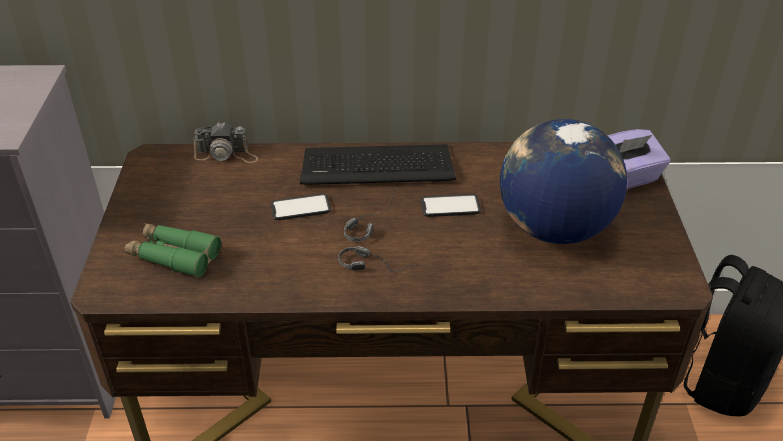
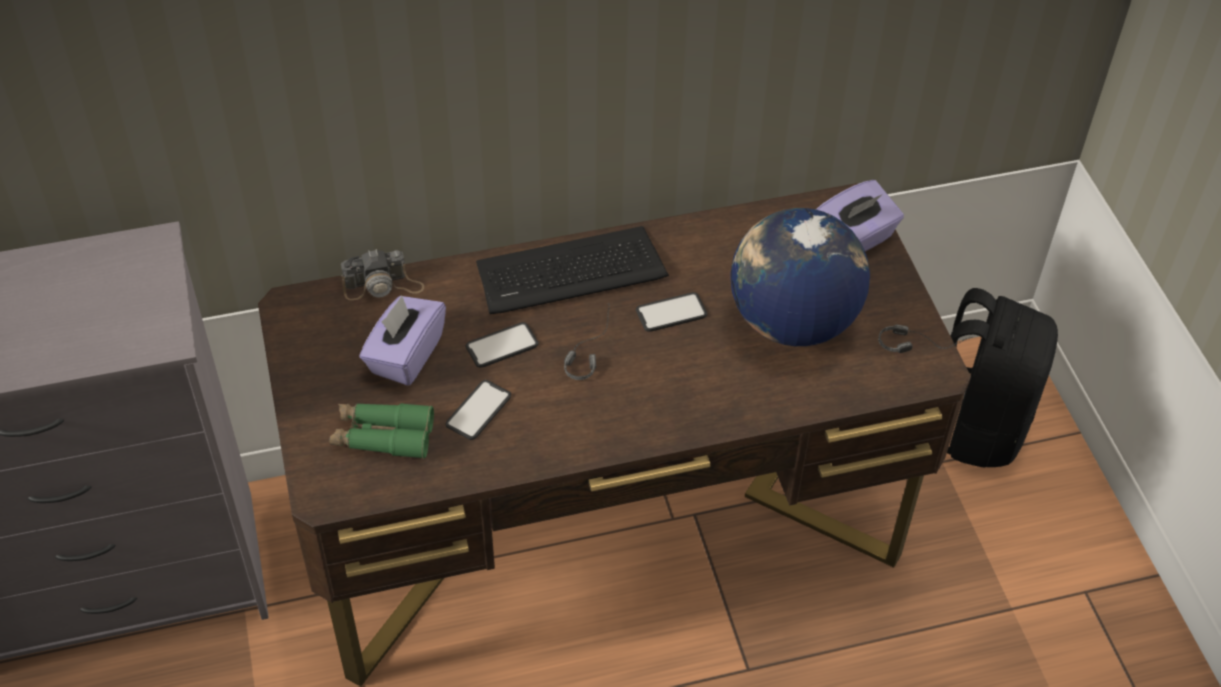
camera: 15 degrees left, 10 degrees up
headphones [338,246,418,273] -> headphones moved to [878,325,973,353]
none -> purple tissue box [360,296,446,386]
none -> phone [445,380,511,440]

